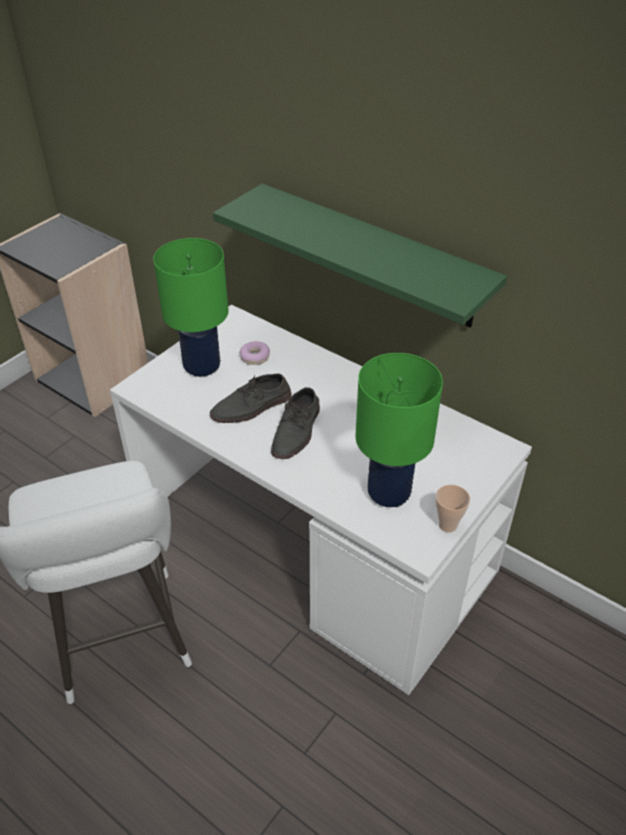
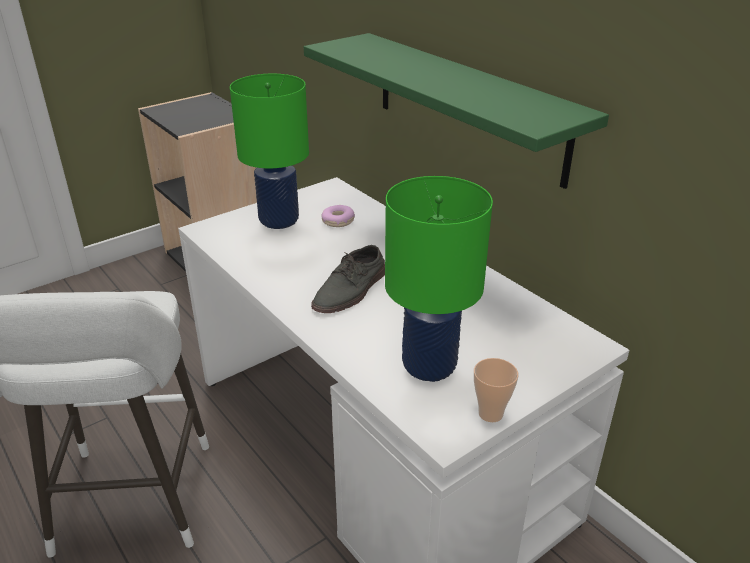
camera: 15 degrees right, 10 degrees down
grey shoe [210,374,292,423] -> none

